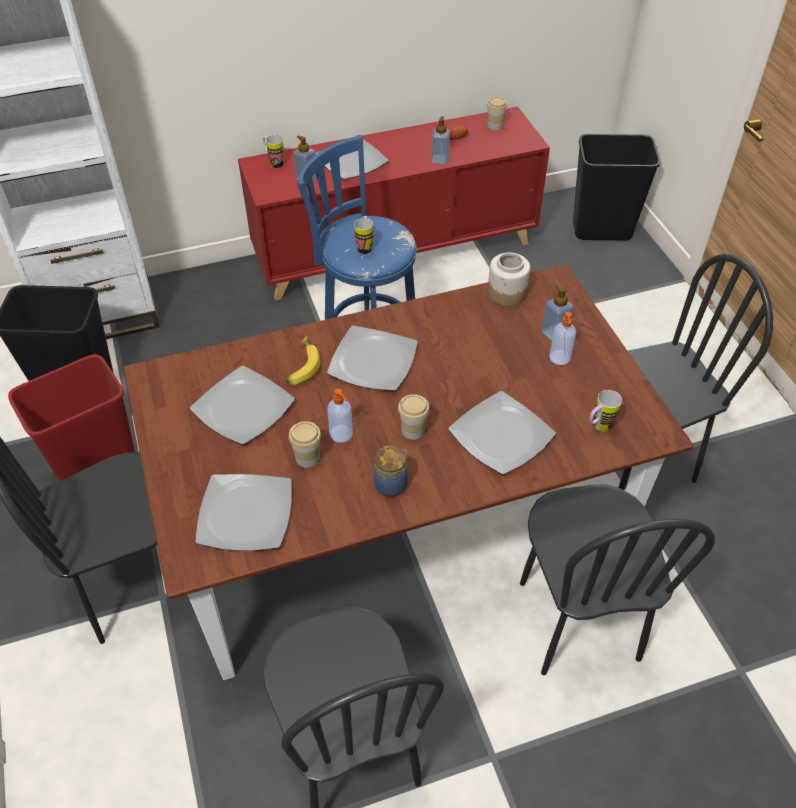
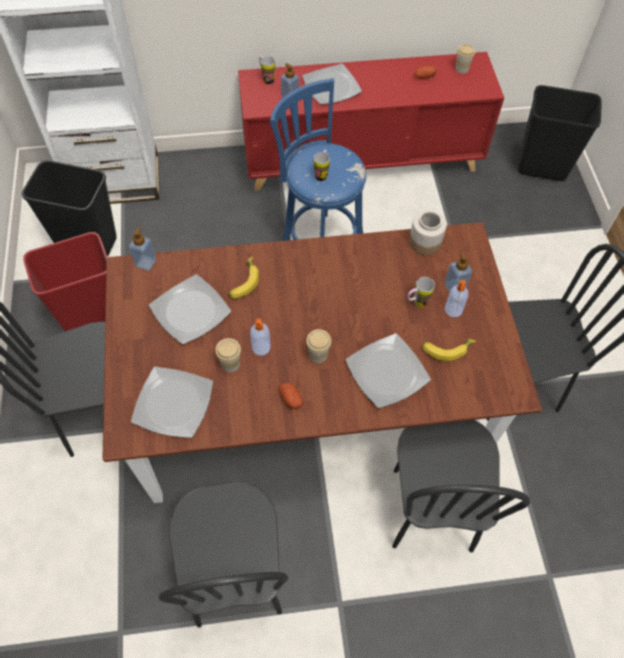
camera: 10 degrees right, 10 degrees up
plate [327,325,418,391] -> none
jar [374,446,409,497] -> potato [279,382,303,409]
soap dispenser [431,116,450,164] -> soap dispenser moved to [129,227,156,271]
mug [589,390,622,432] -> mug moved to [407,277,435,307]
none -> banana [422,339,476,362]

